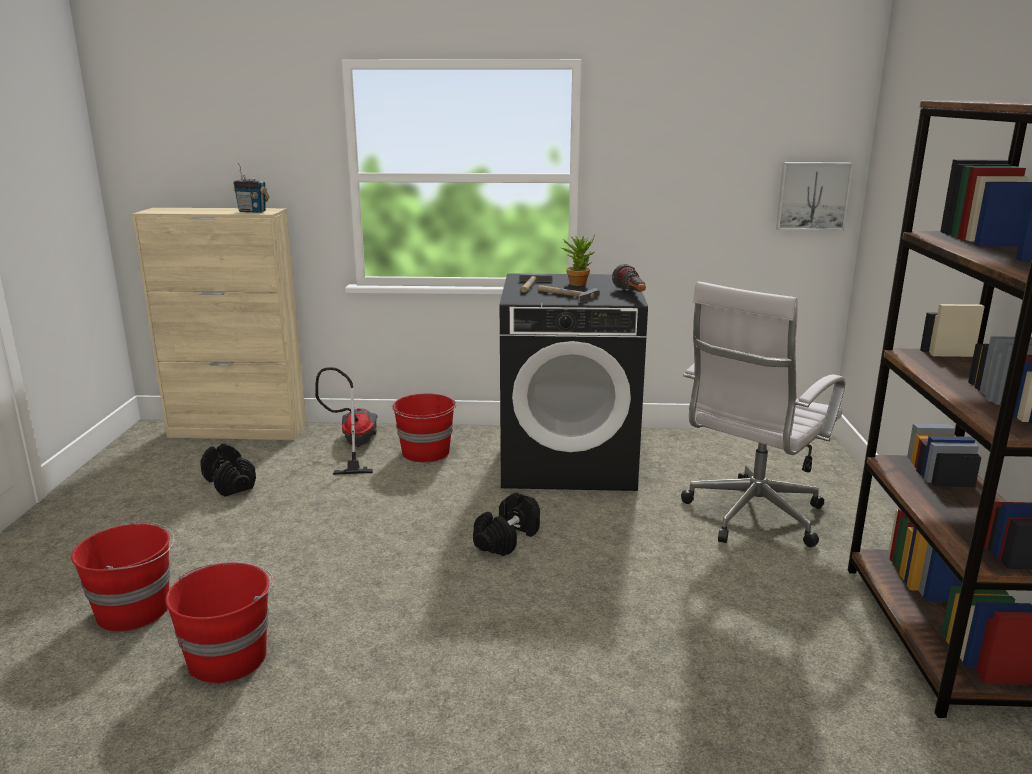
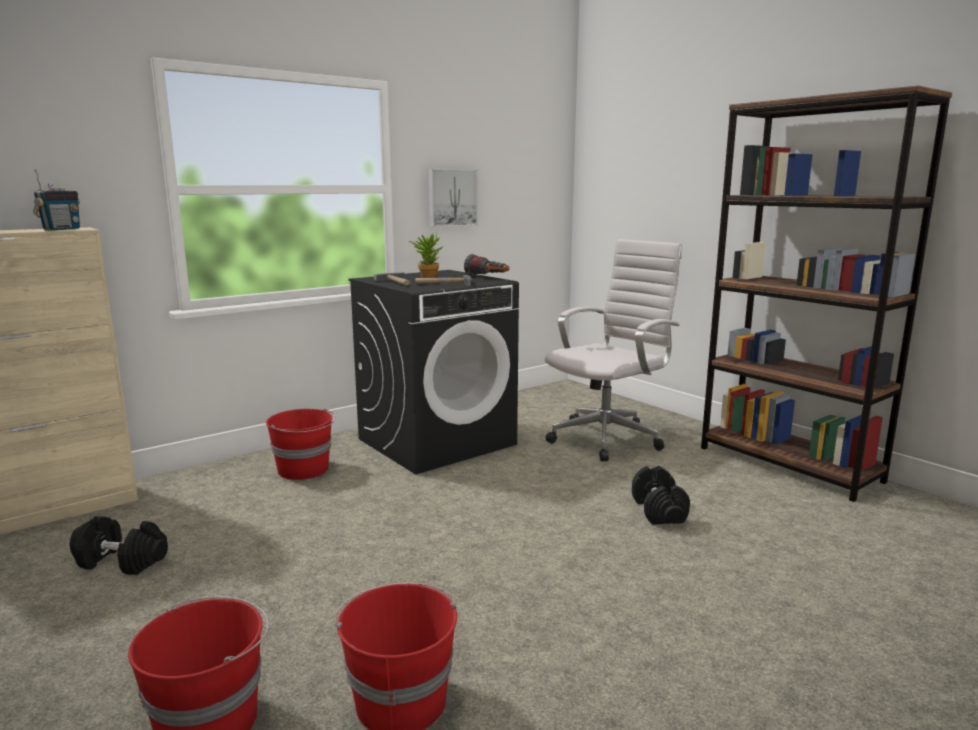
camera: 40 degrees left, 5 degrees down
radio [233,163,270,213] -> radio turned 45 degrees counterclockwise [33,169,80,231]
vacuum cleaner [315,367,378,475] -> none
black dumbbell [473,492,540,556] -> black dumbbell moved to [632,466,690,525]
white office chair [681,281,845,547] -> white office chair turned 135 degrees counterclockwise [545,239,682,462]
picture [776,162,853,231] -> picture moved to [428,169,478,227]

